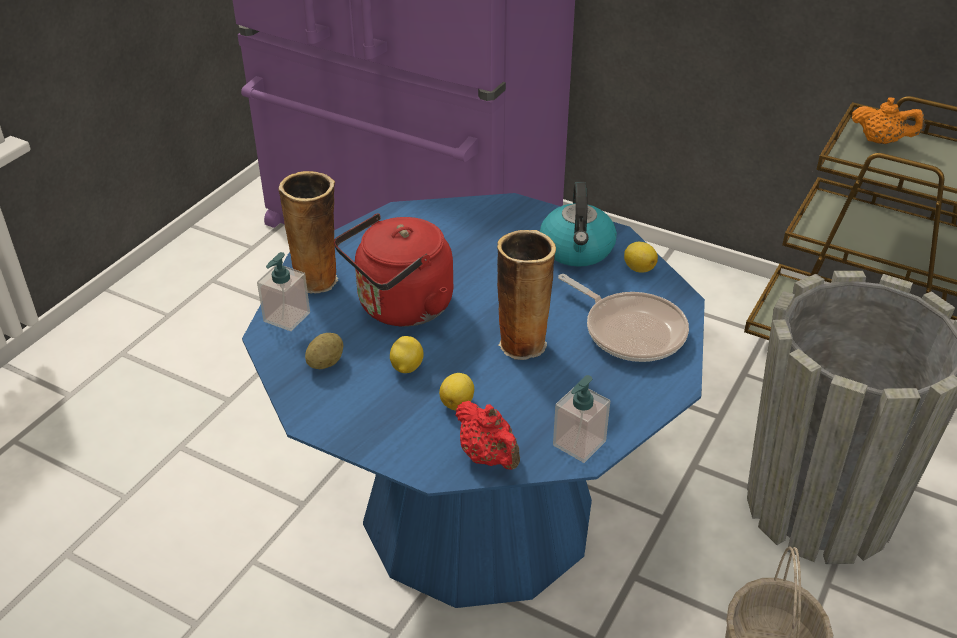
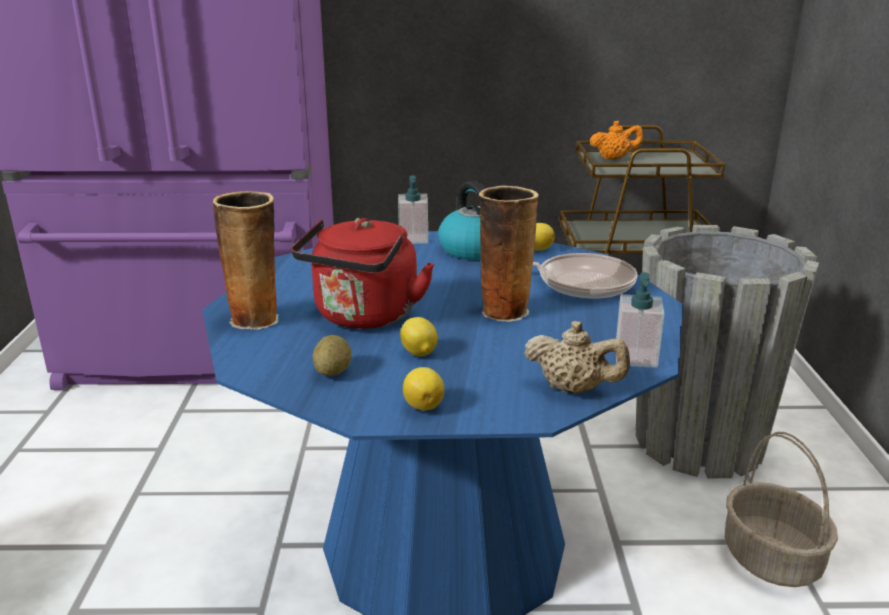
camera: 30 degrees left, 15 degrees down
soap dispenser [257,252,310,331] -> soap dispenser moved to [398,175,428,244]
lemon [439,373,474,410] -> lemon moved to [403,367,444,411]
red teapot [455,401,520,470] -> beige teapot [524,321,630,394]

